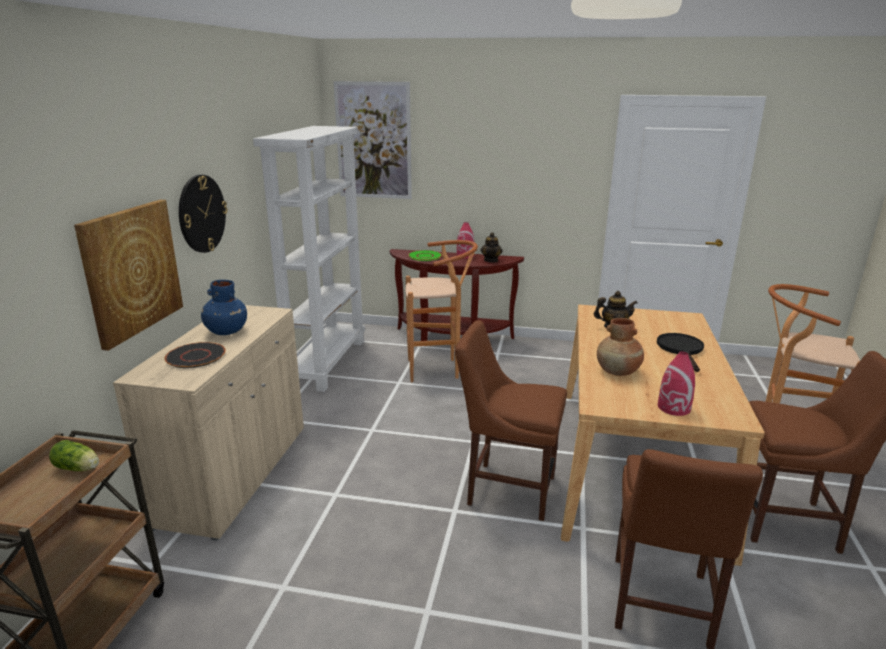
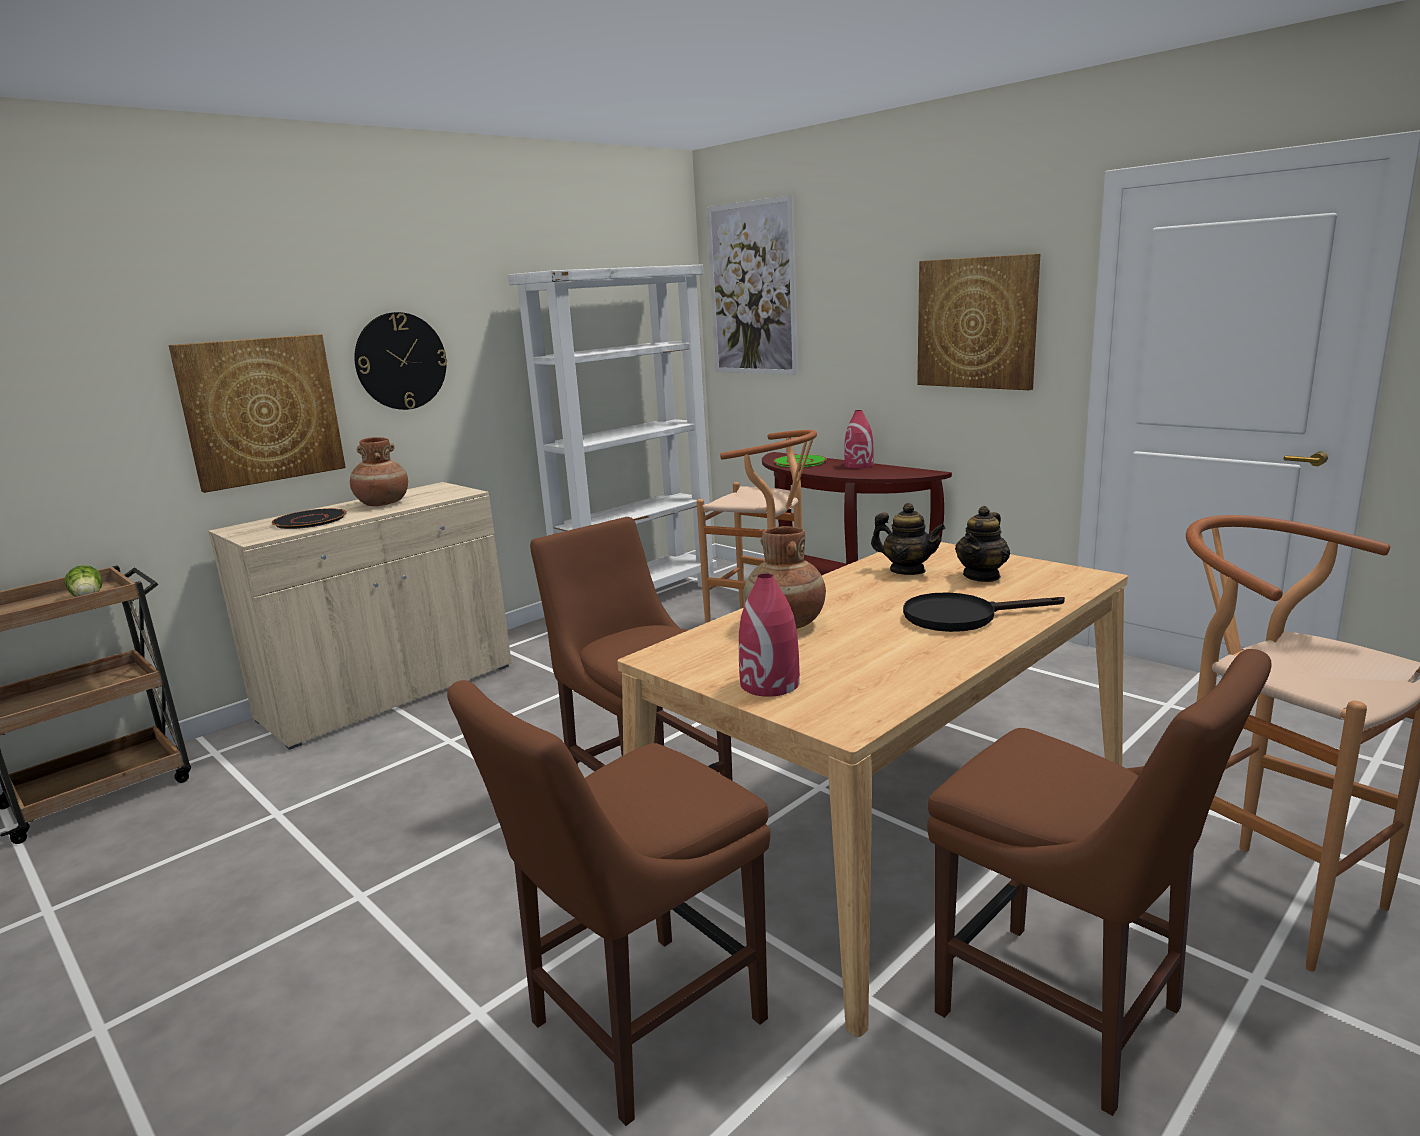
camera: 35 degrees right, 5 degrees down
blue vase [201,280,247,335] -> brown vase [350,437,408,506]
teapot [481,232,502,263] -> teapot moved to [955,506,1010,582]
black frying pan [657,333,704,372] -> black frying pan turned 135 degrees counterclockwise [903,592,1065,632]
none -> picture [917,254,1040,390]

